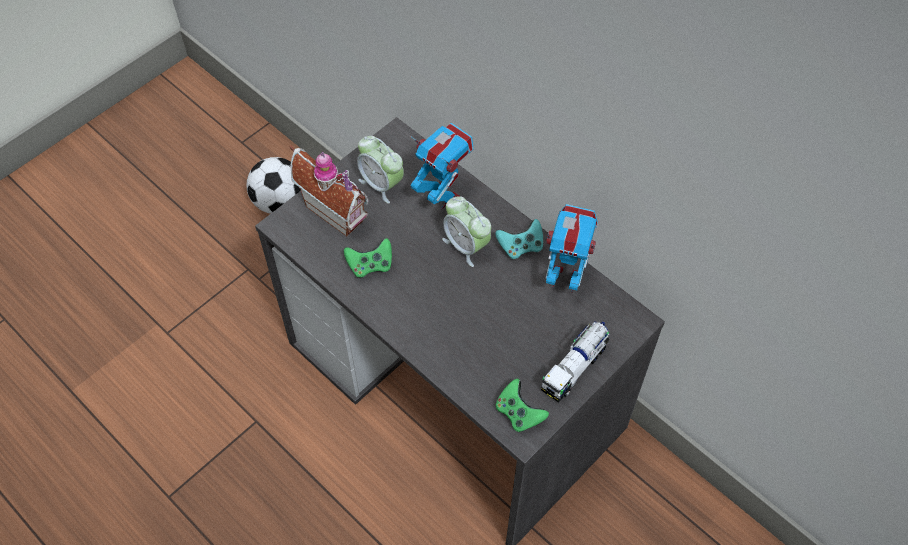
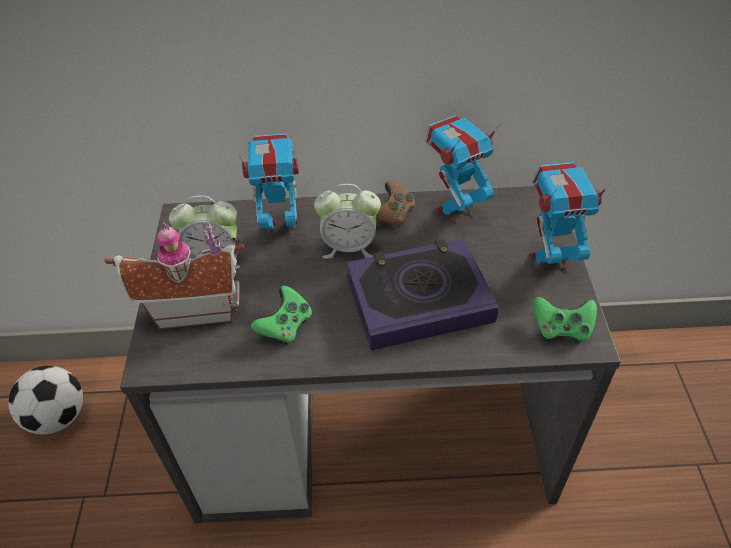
camera: 45 degrees left, 10 degrees down
turquoise game controller [495,219,543,259] -> brown game controller [376,181,415,228]
toy truck [541,321,610,403] -> toy robot [529,162,612,275]
none -> book [346,238,499,350]

